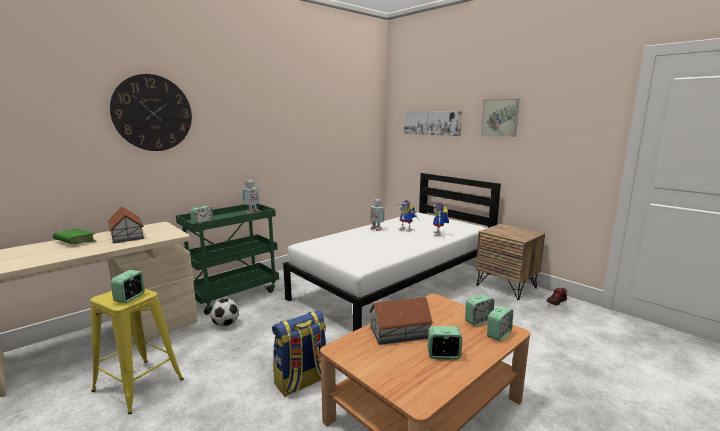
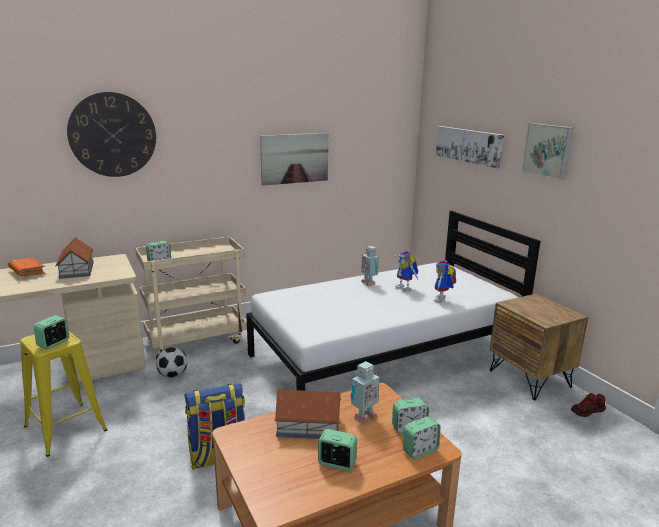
camera: 15 degrees right, 5 degrees up
green book [53,229,96,245] -> orange book [8,258,46,277]
green cart [176,204,279,315] -> beige cart [135,237,247,358]
toy robot [242,180,260,213] -> toy robot moved to [351,361,380,425]
none -> picture [260,133,328,186]

